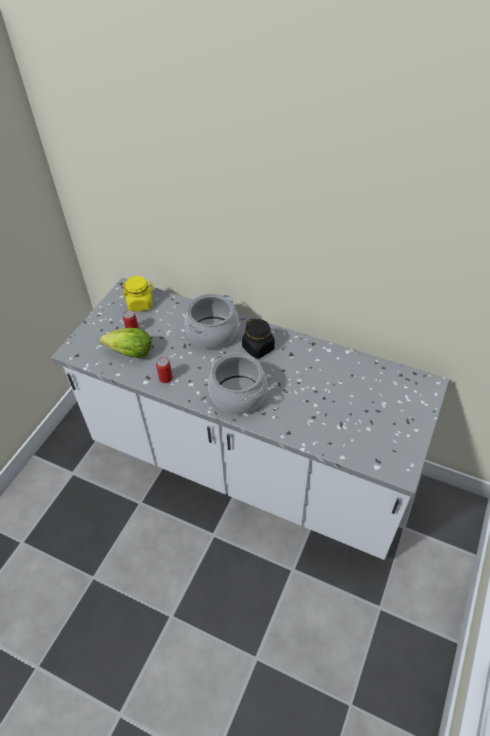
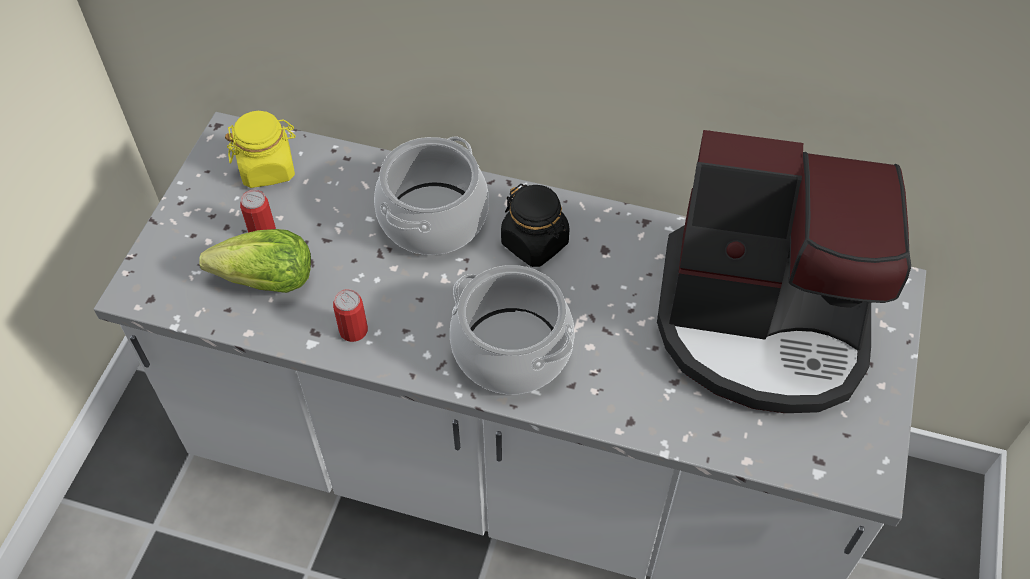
camera: 10 degrees left, 5 degrees up
none -> coffee machine [657,130,911,413]

